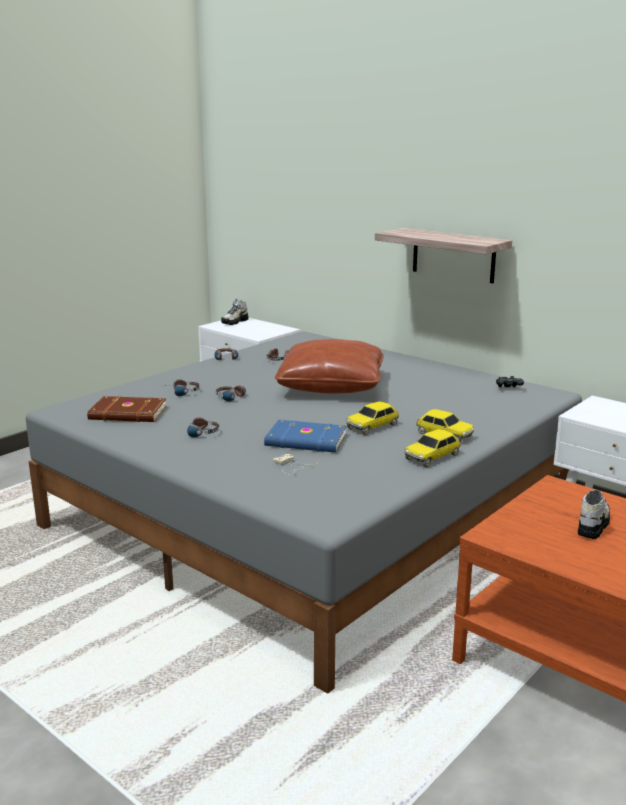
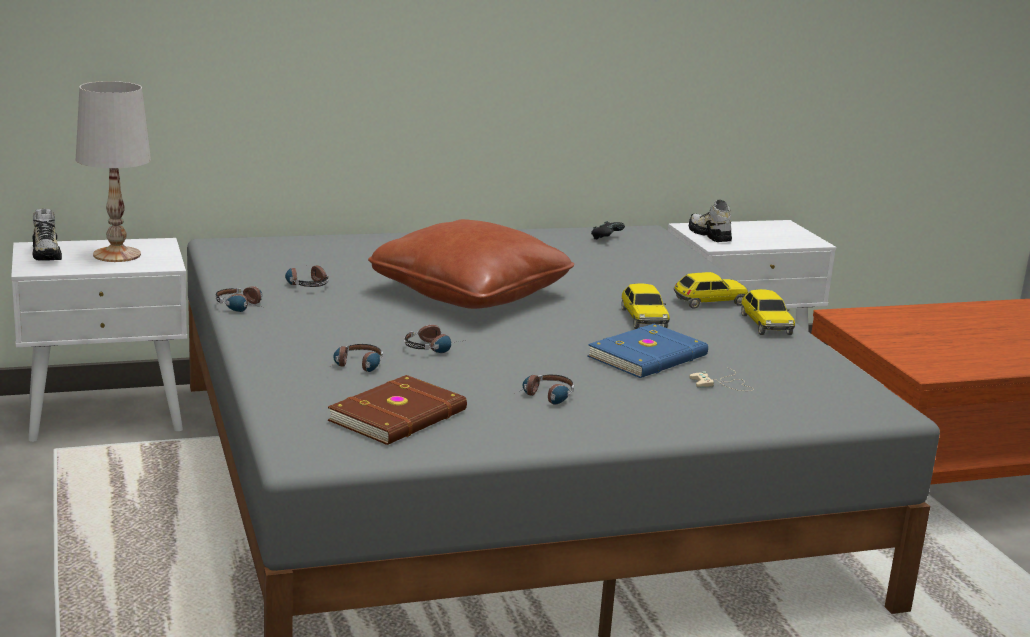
camera: 60 degrees left, 0 degrees up
shelf [375,228,512,283] -> none
shoe [578,490,610,539] -> shoe moved to [689,199,732,242]
none -> white table lamp [76,81,151,262]

